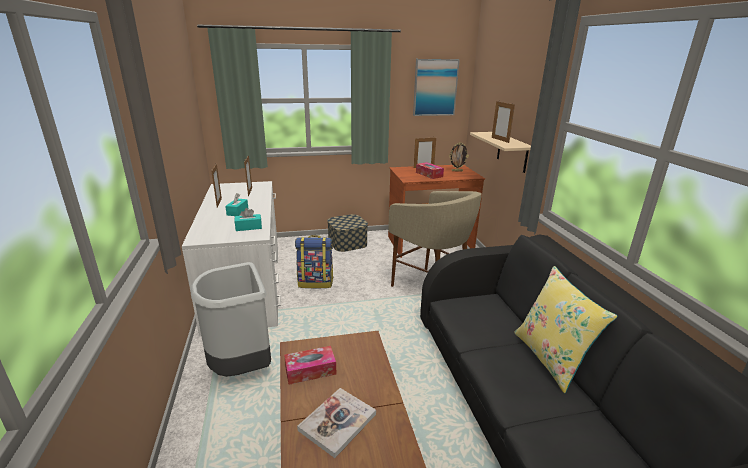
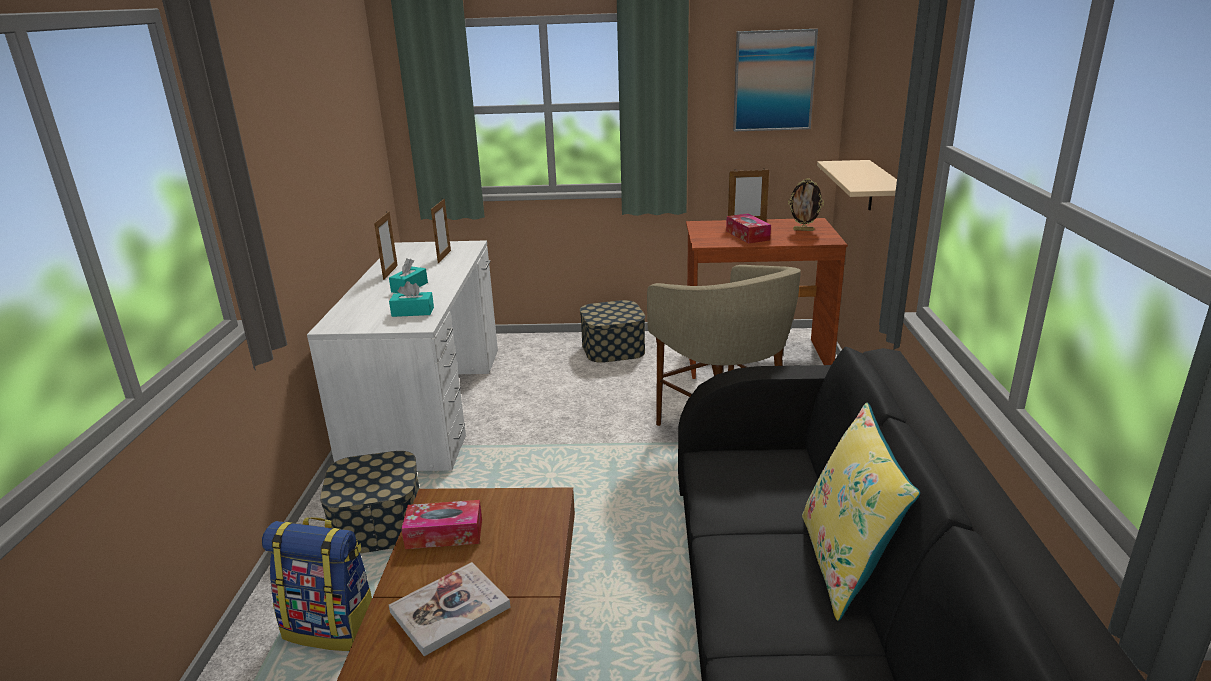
camera: 15 degrees right, 0 degrees up
grey trash can [190,262,271,377] -> storage box [320,451,419,553]
backpack [295,235,333,288] -> backpack moved to [262,517,372,651]
picture frame [492,100,515,143] -> none

